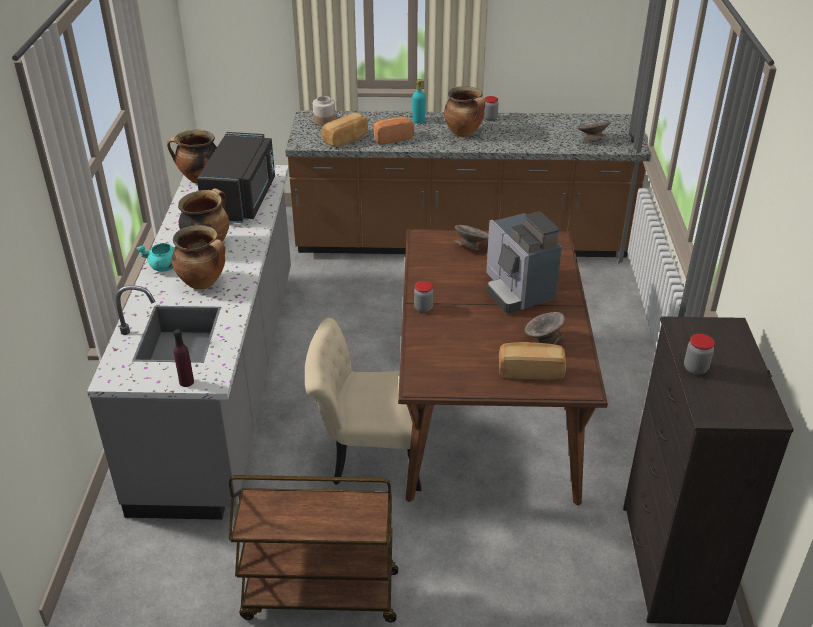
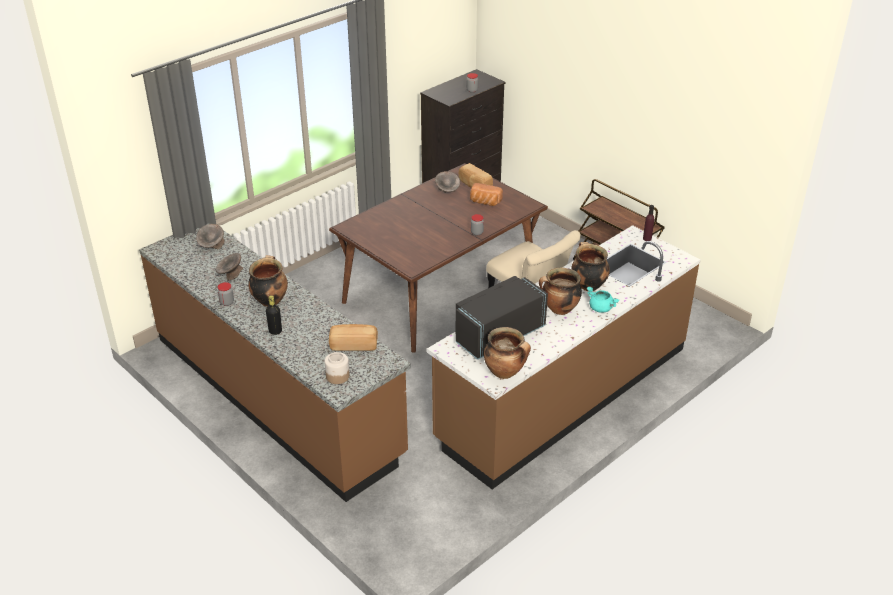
camera: 135 degrees left, 0 degrees up
grey counter [87,165,291,520] -> brown counter [427,225,701,489]
bread [373,117,414,145] -> bread moved to [470,183,503,206]
turquoise bottle [412,80,426,123] -> black bottle [266,295,282,335]
grey bowl [454,225,489,250] -> grey bowl moved to [216,253,243,281]
coffee machine [486,212,562,313] -> none

